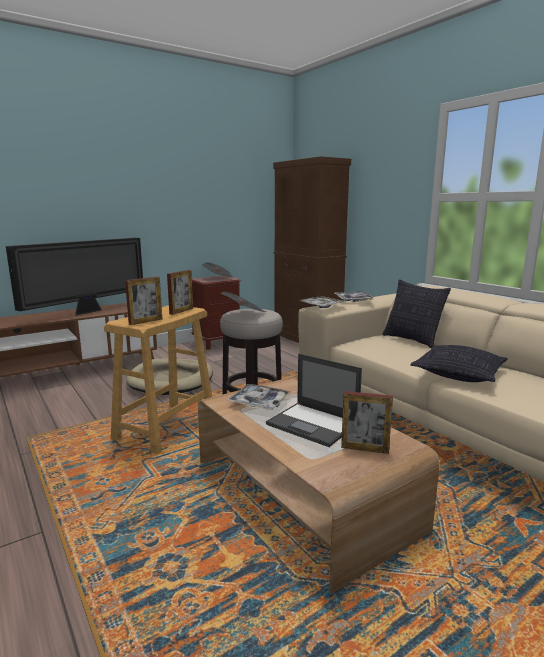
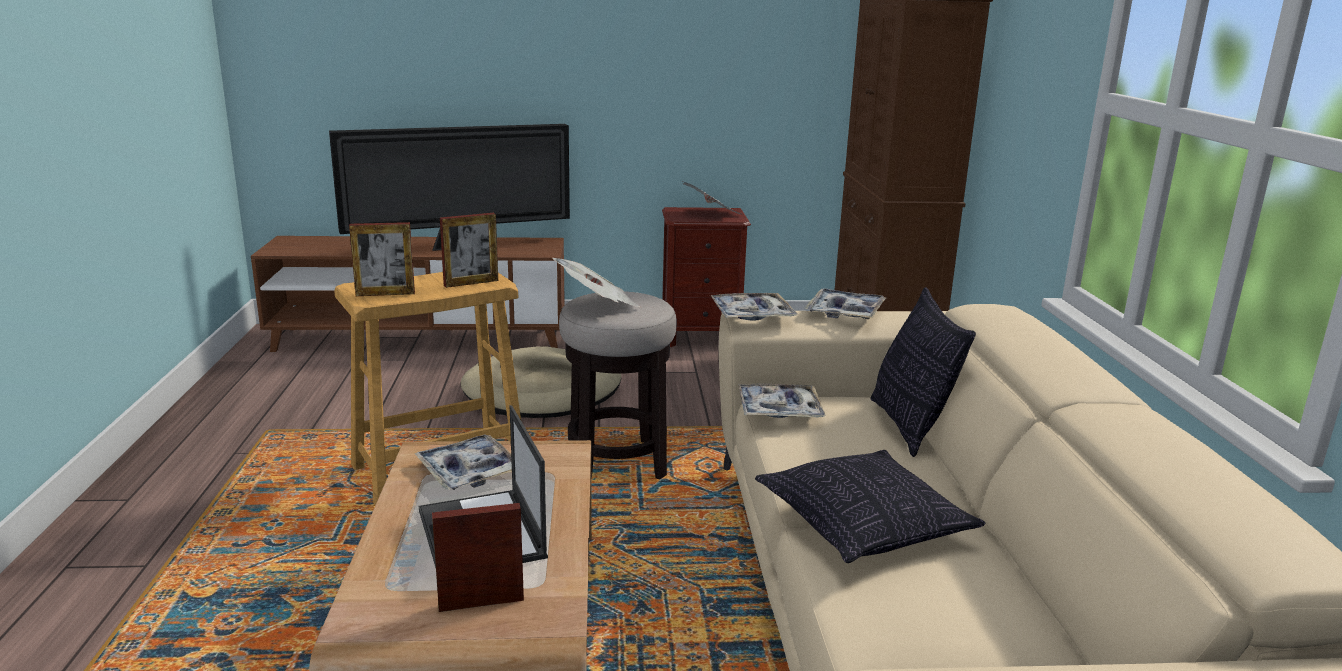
camera: 30 degrees right, 5 degrees up
picture frame [341,391,393,454] -> picture frame turned 120 degrees clockwise [432,503,524,612]
none -> tray [739,384,826,418]

